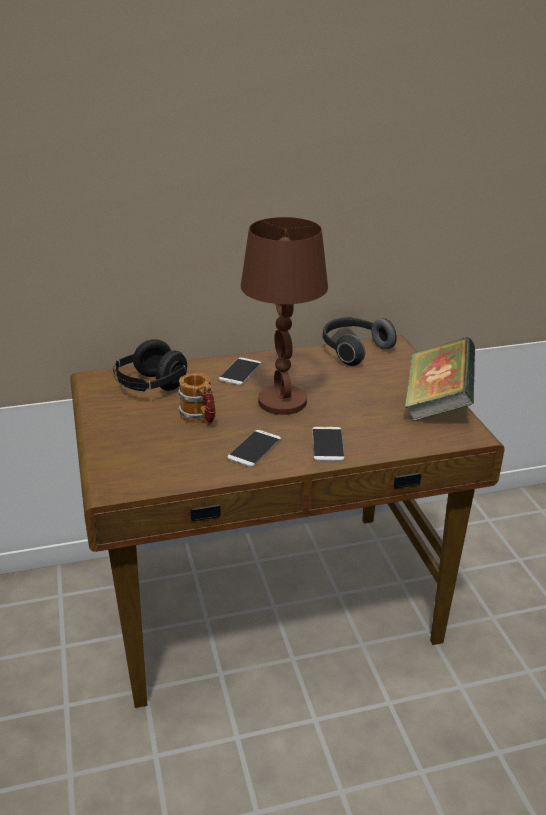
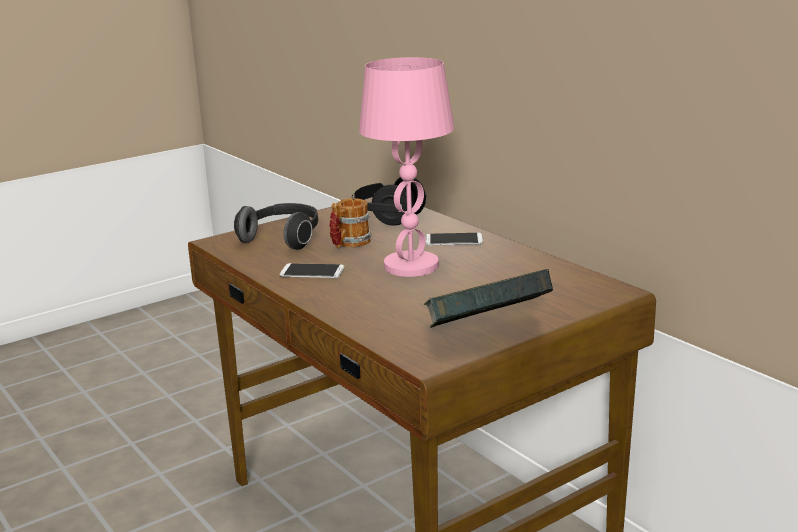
camera: 70 degrees right, 10 degrees down
brown table lamp [241,217,328,415] -> pink table lamp [359,57,454,277]
phone [312,427,344,461] -> none
headphones [322,317,397,366] -> headphones moved to [234,203,318,250]

